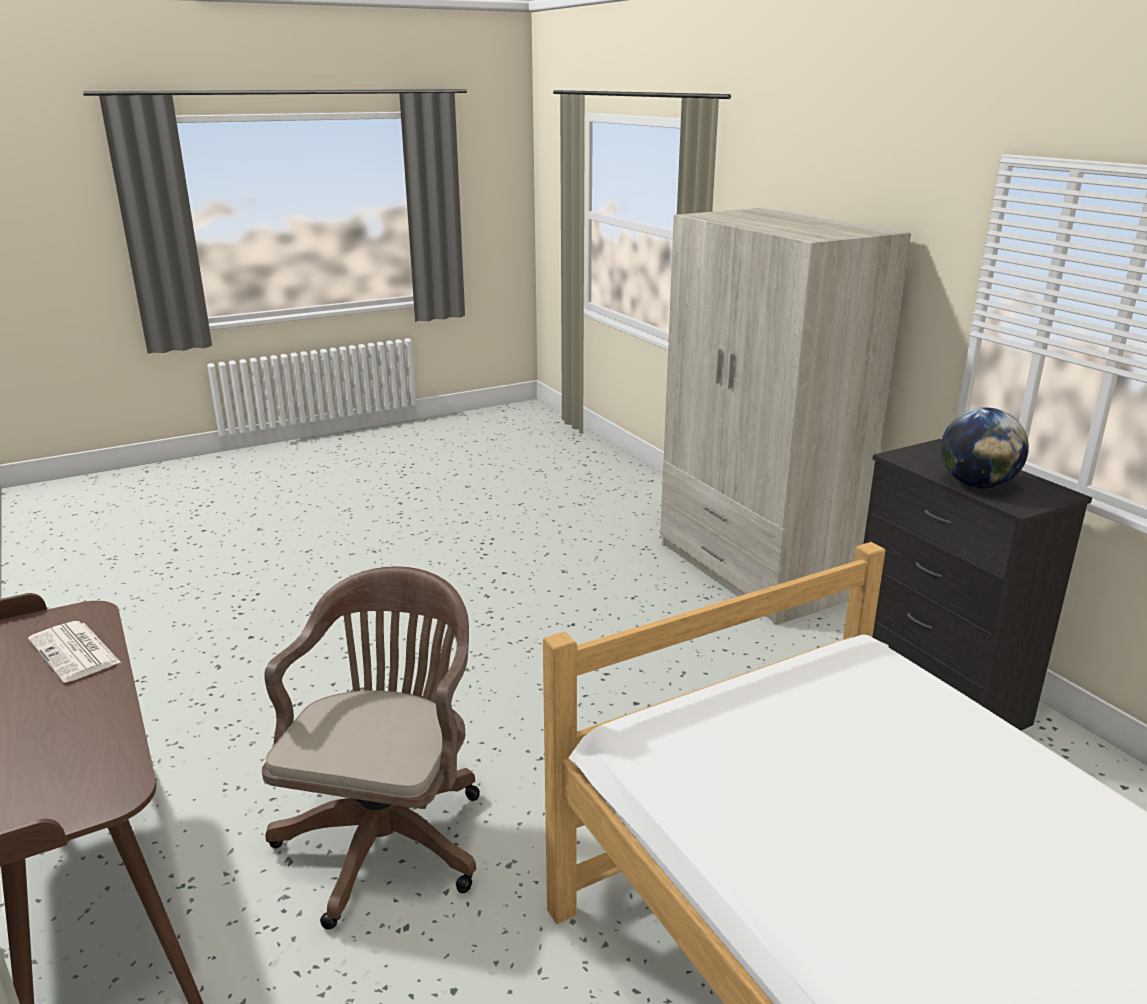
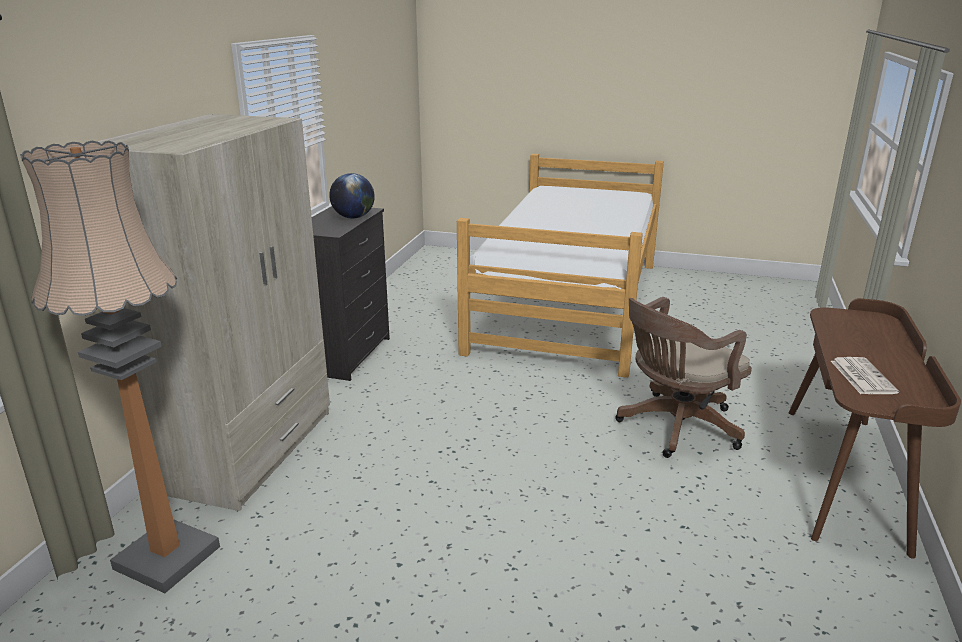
camera: 135 degrees left, 0 degrees up
none -> floor lamp [20,141,220,593]

